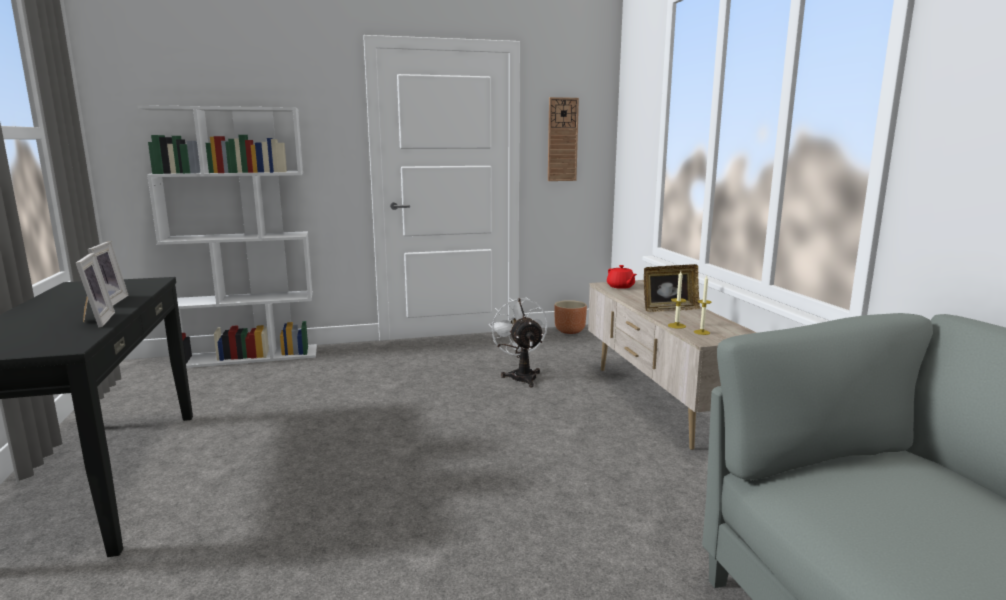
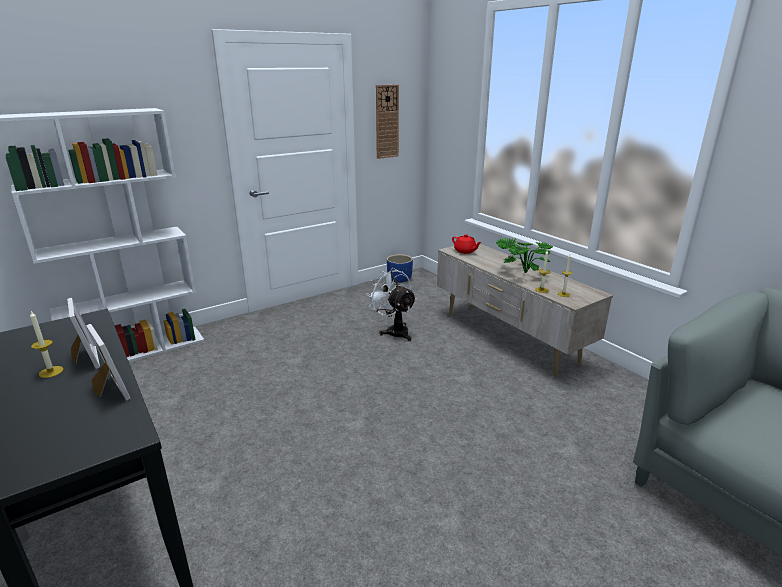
camera: 20 degrees left, 10 degrees up
brown planter [554,300,587,334] -> blue planter [387,254,413,283]
picture frame [644,264,700,312] -> potted plant [497,238,554,273]
none -> candle [30,311,63,378]

